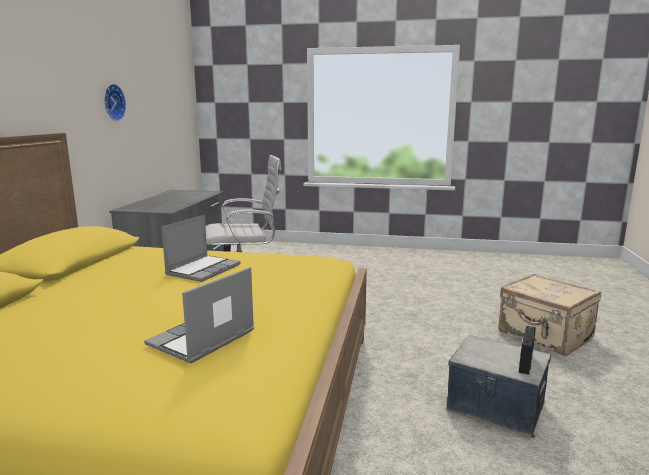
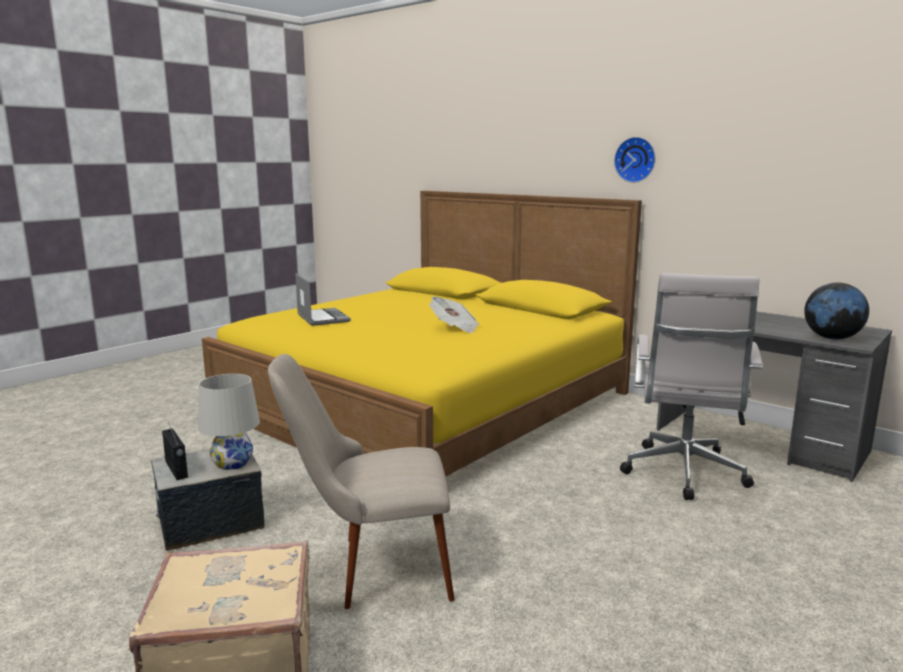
camera: 120 degrees right, 0 degrees up
wall clock [104,84,126,121] -> wall clock moved to [614,137,656,183]
laptop [161,215,241,282] -> newspaper [429,296,480,333]
none -> white table lamp [198,374,260,470]
none -> beige chair [268,354,454,609]
none -> globe [804,283,869,339]

